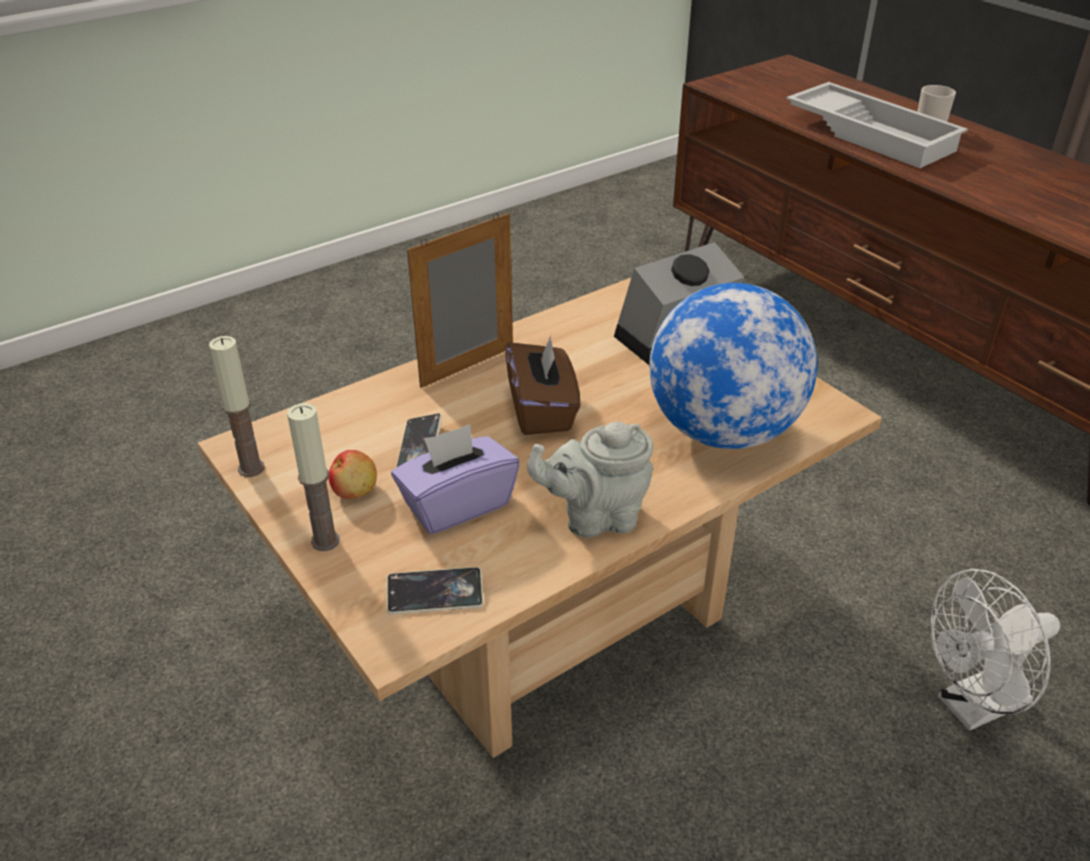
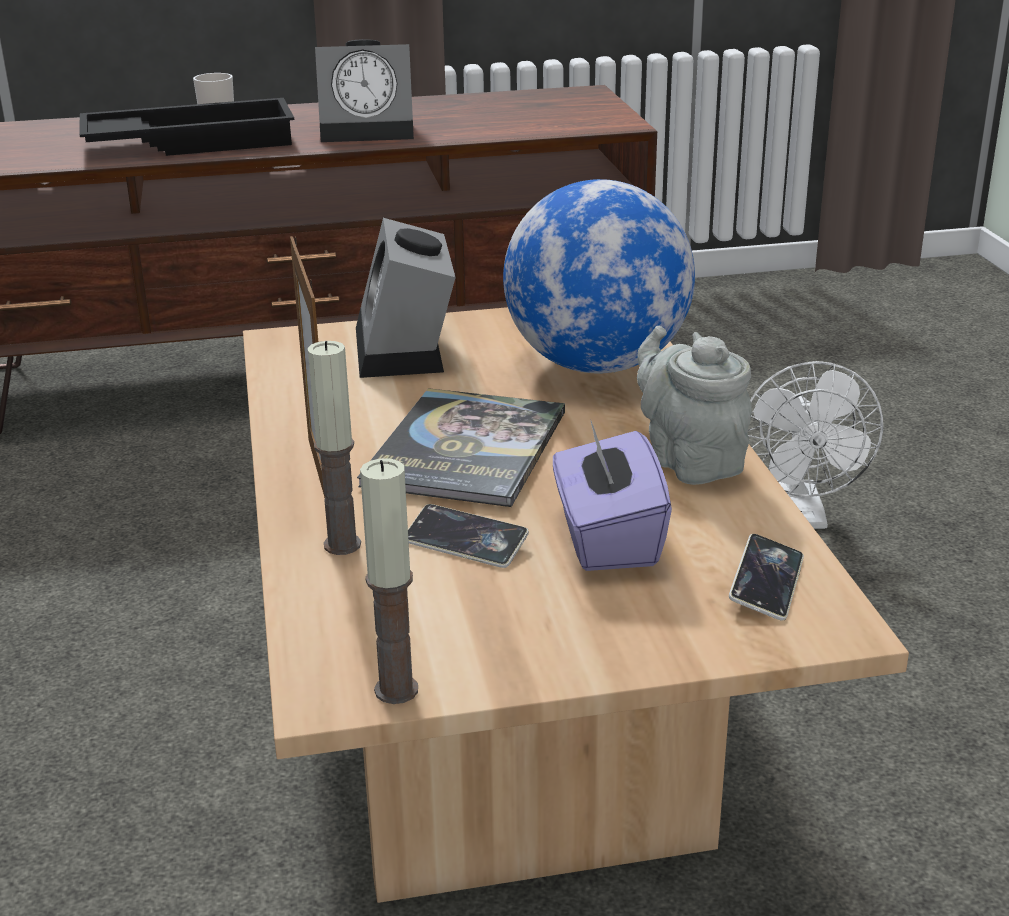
camera: 65 degrees left, 10 degrees down
candle [287,403,340,551] -> candle moved to [308,341,361,555]
apple [329,450,377,499] -> none
brown tissue box [505,335,580,435] -> book [357,388,565,507]
grey teapot [527,422,653,538] -> grey teapot turned 135 degrees clockwise [637,326,752,485]
white tray [786,82,968,168] -> black tray [80,98,294,156]
none -> alarm clock [315,39,414,142]

